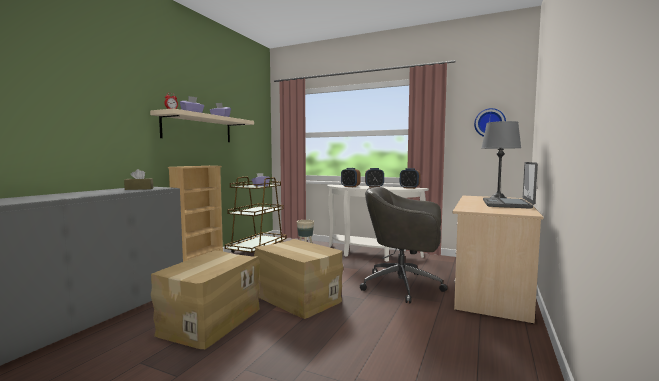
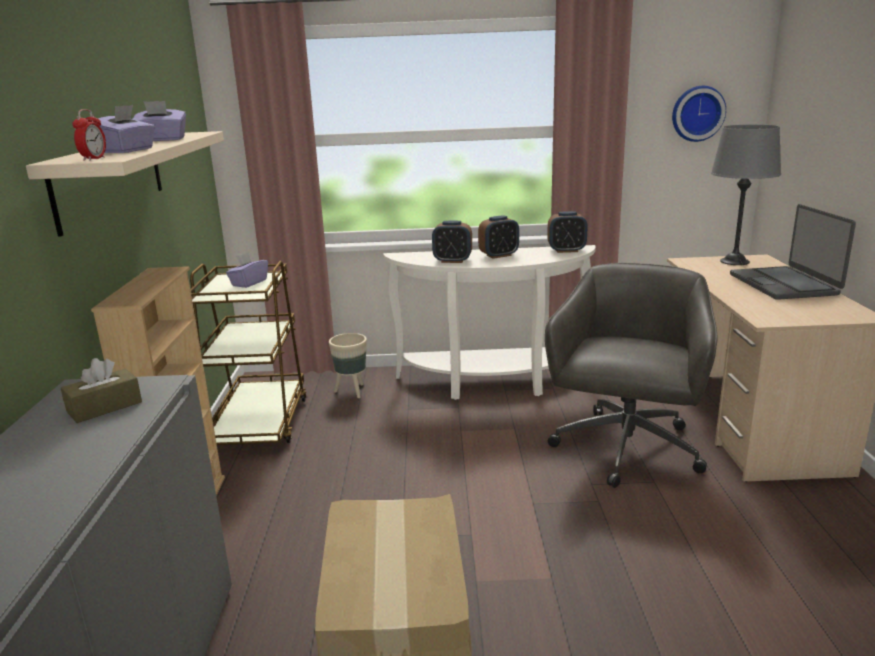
camera: 25 degrees left, 15 degrees up
cardboard box [254,239,343,319] -> none
grey office chair [360,187,448,304] -> grey office chair turned 120 degrees clockwise [545,263,717,488]

